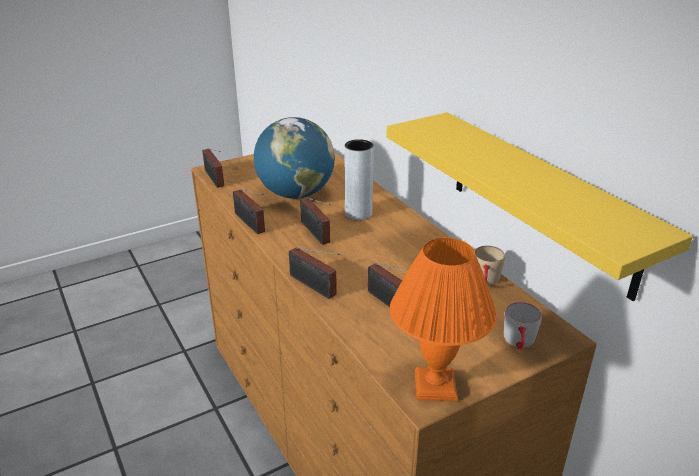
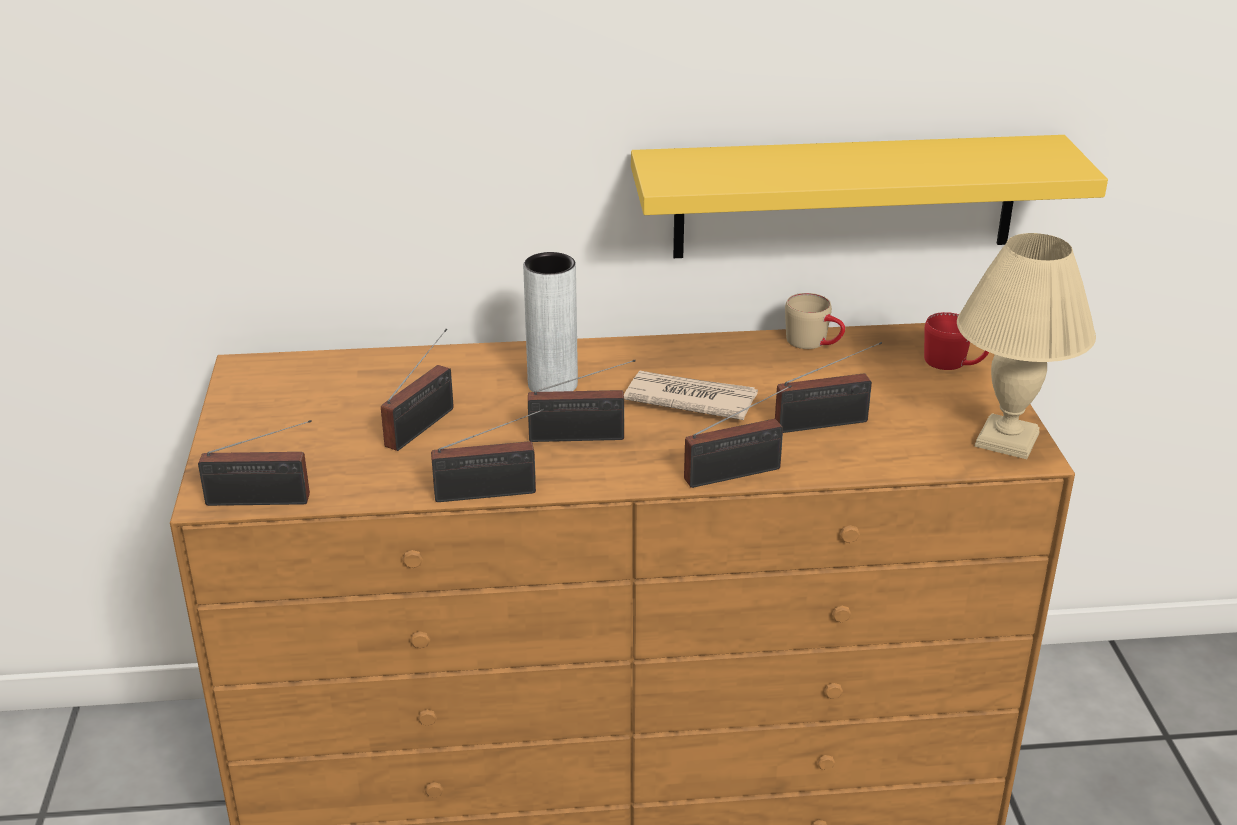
camera: 65 degrees left, 0 degrees up
globe [254,117,335,199] -> radio [381,329,454,451]
orange table lamp [390,238,497,401] -> beige table lamp [957,233,1096,459]
grey mug [504,302,542,350] -> red mug [924,312,989,370]
none -> newspaper [624,371,758,420]

